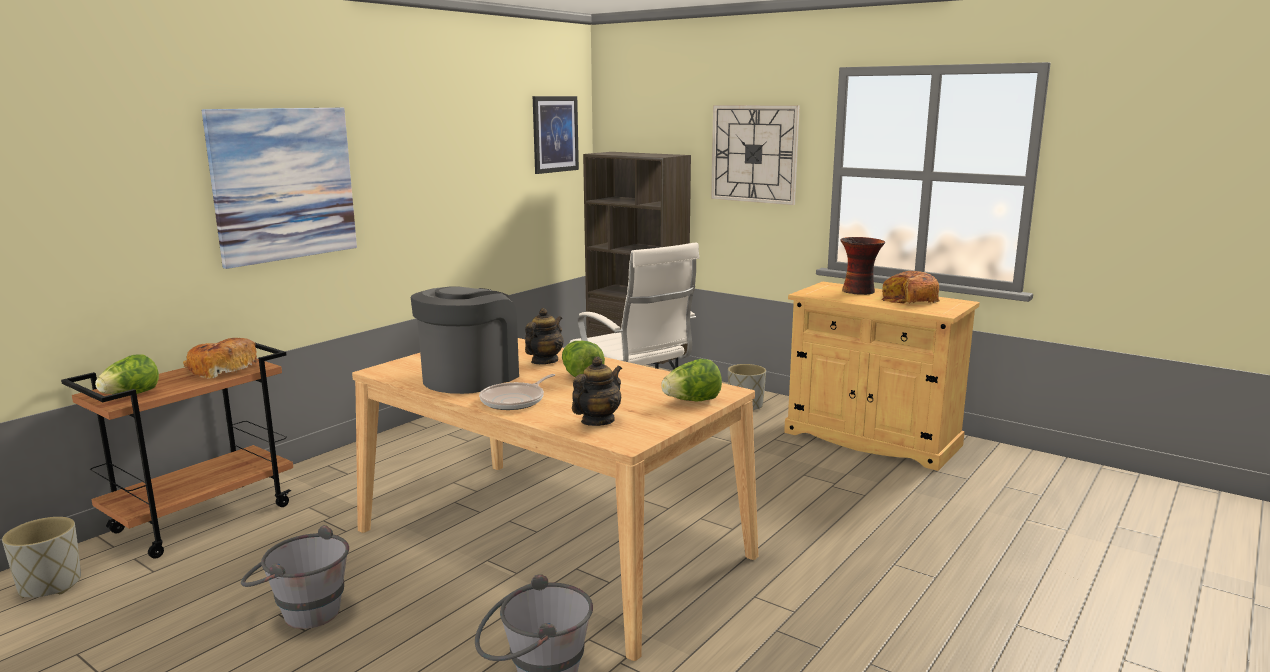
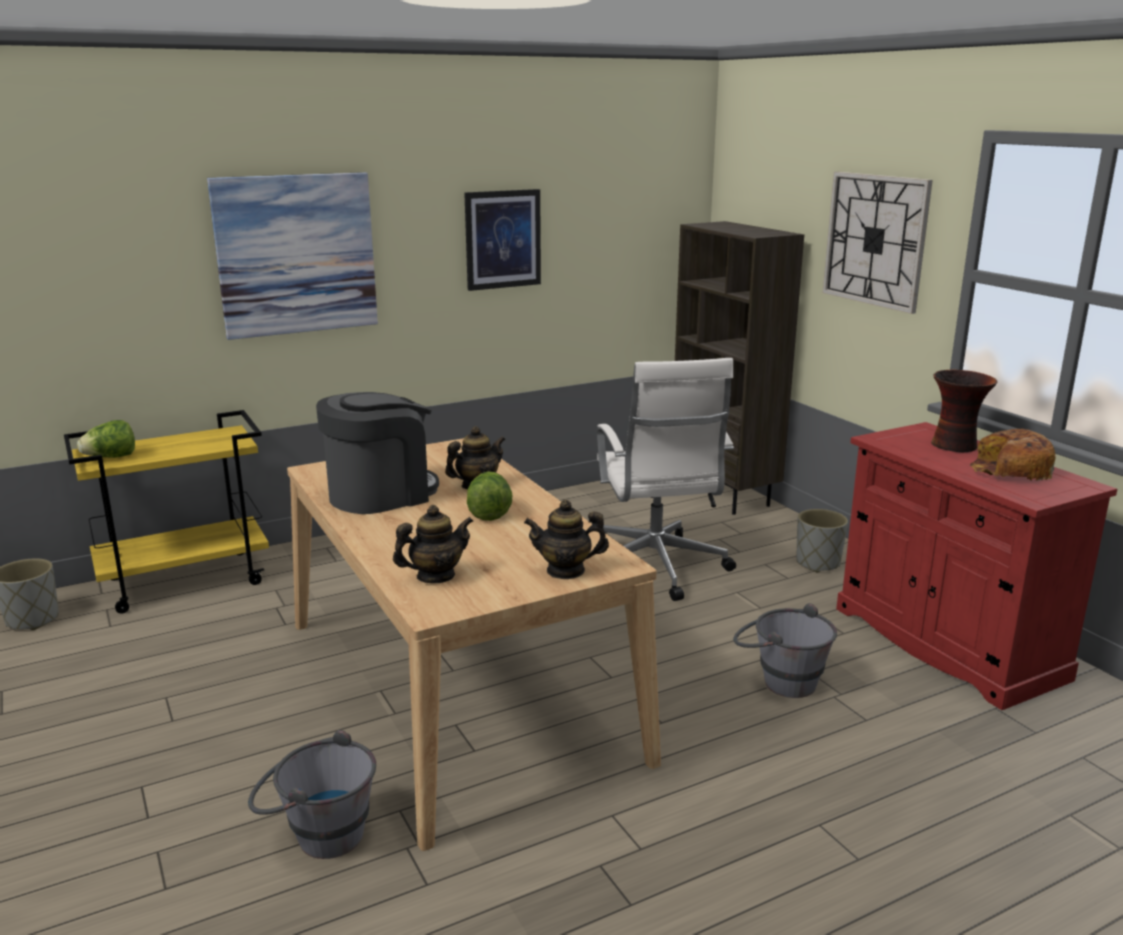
camera: 25 degrees right, 5 degrees up
brown cart [61,342,293,559] -> yellow cart [64,410,269,614]
bread [183,338,257,379] -> none
grey bucket [241,525,349,629] -> grey bucket moved to [733,603,837,698]
frying pan [479,374,555,410] -> none
picture [533,96,579,174] -> picture moved to [464,189,541,291]
lettuce [661,359,722,402] -> teapot [524,500,609,579]
beige cabinet [784,281,980,471] -> red cabinet [836,422,1117,710]

